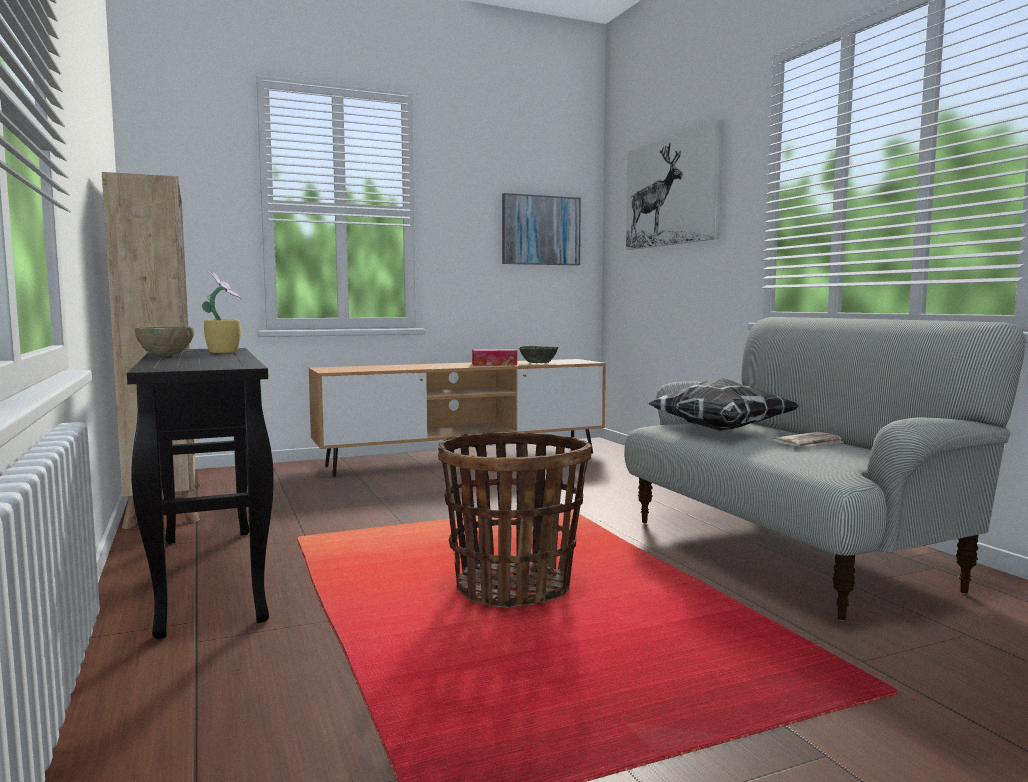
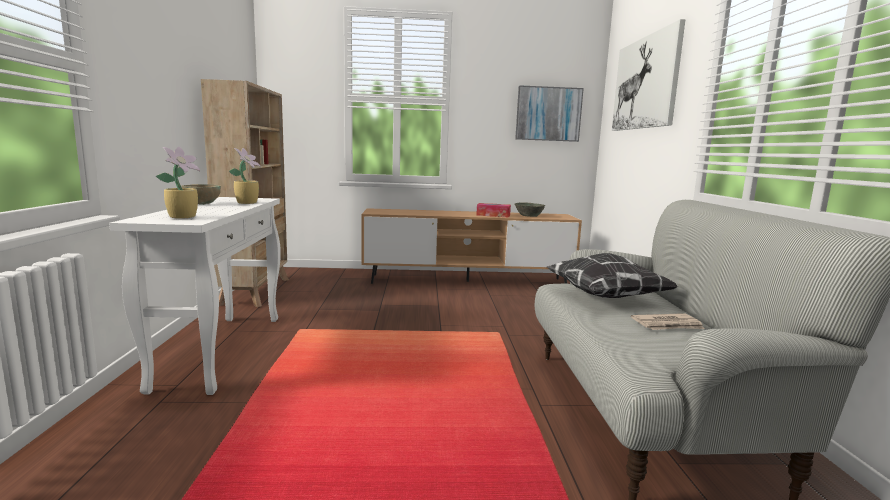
camera: 20 degrees right, 5 degrees up
black console table [127,348,274,639] -> white console table [109,197,281,395]
basket [438,432,591,608] -> none
none -> potted plant [156,146,200,219]

